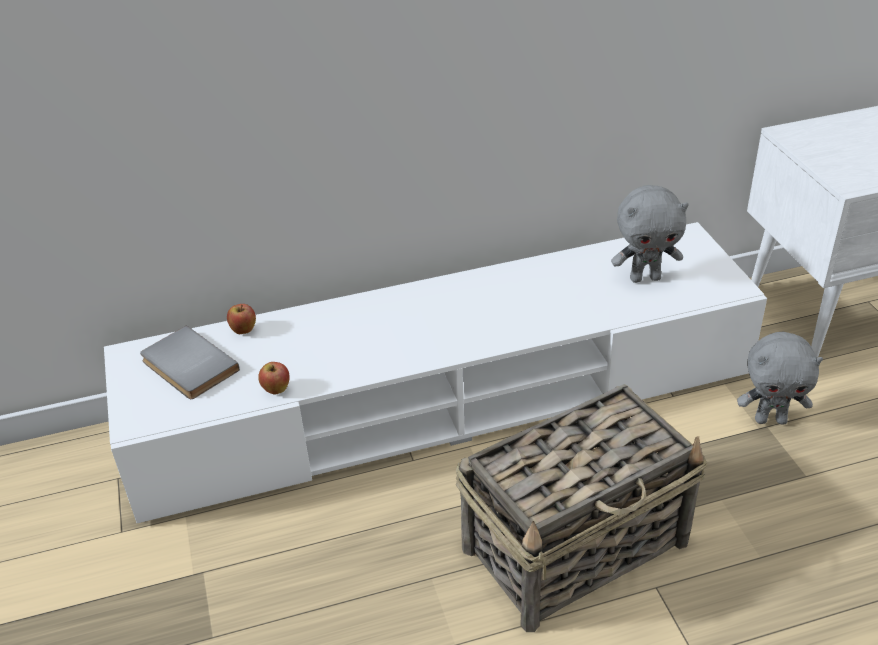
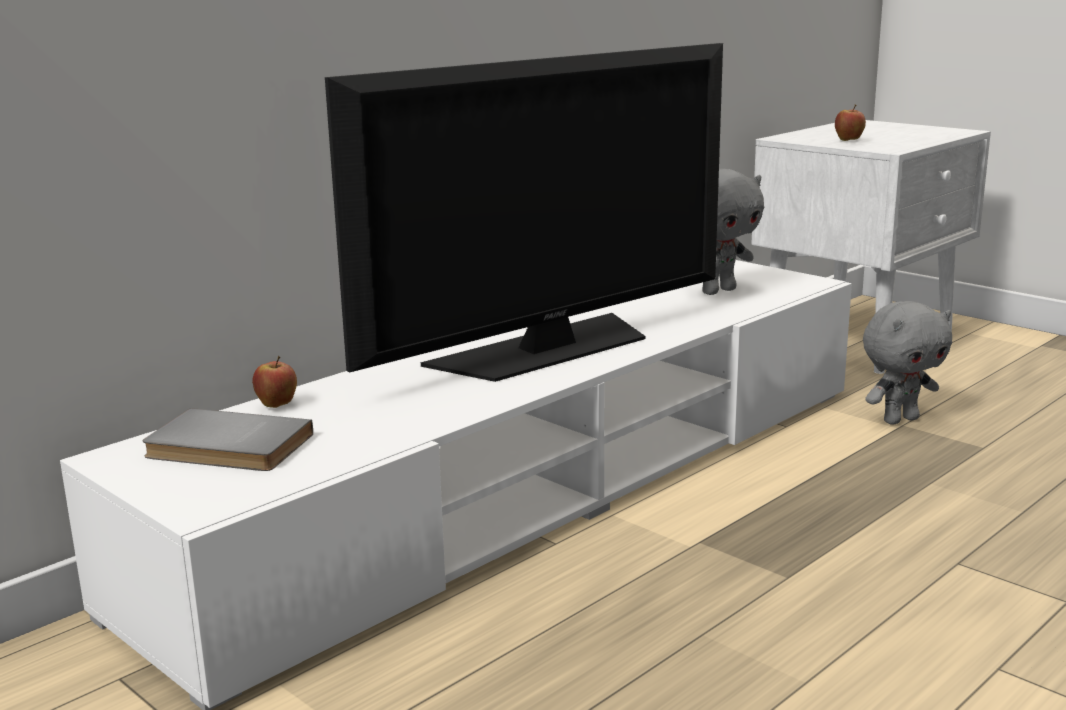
camera: 30 degrees left, 20 degrees down
apple [258,362,289,395] -> apple moved to [835,104,866,141]
basket [456,384,707,632] -> none
none -> television [325,43,723,382]

